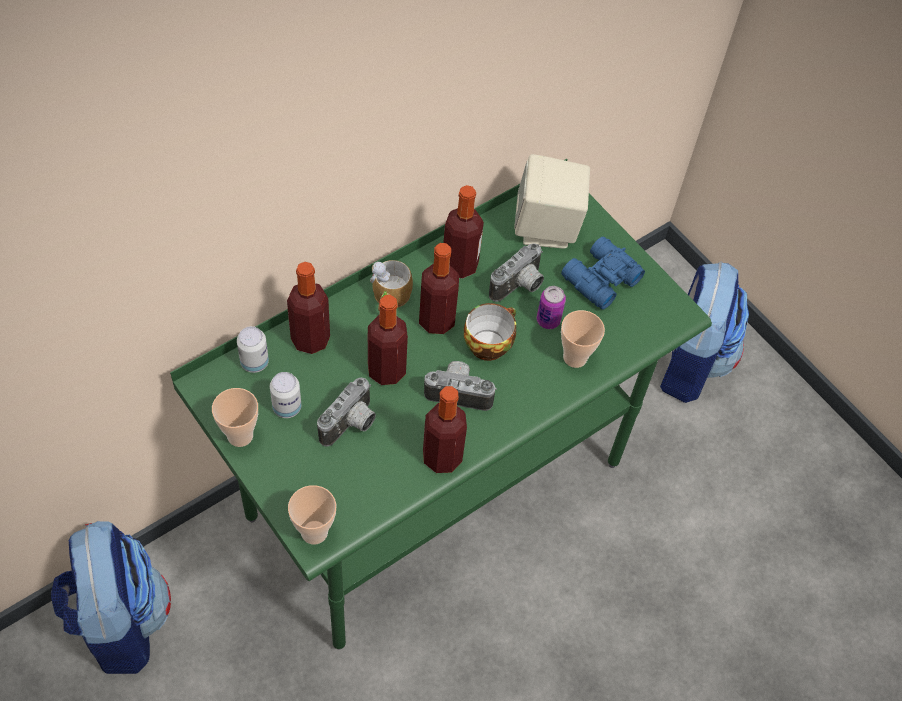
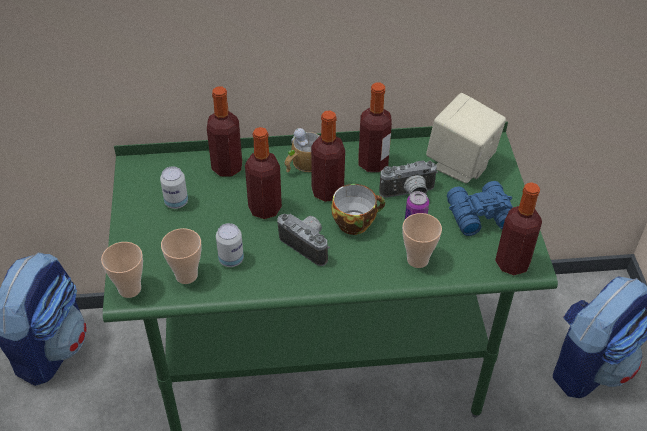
camera: 35 degrees right, 10 degrees down
cup [212,388,258,447] -> cup moved to [161,228,201,284]
can [237,326,269,373] -> can moved to [216,223,244,267]
camera [317,378,376,447] -> none
bottle [423,386,467,473] -> bottle moved to [495,182,542,275]

